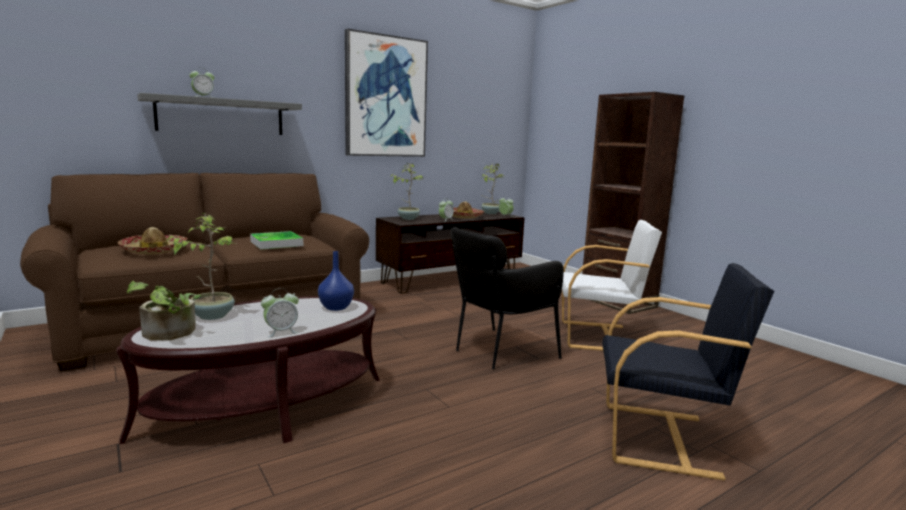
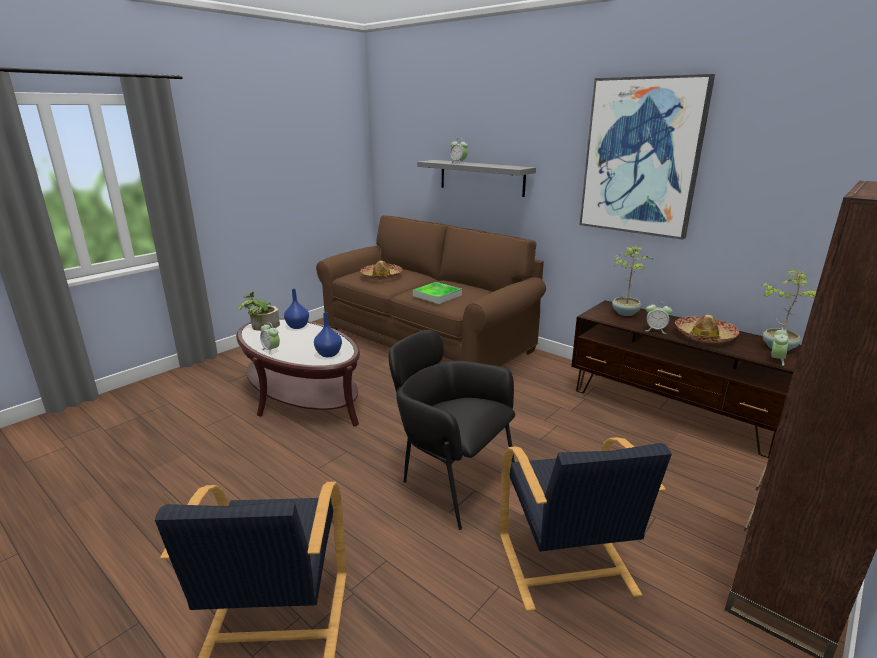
camera: 75 degrees right, 10 degrees up
potted plant [167,213,236,320] -> blue vase [284,289,309,329]
white armchair [562,220,662,351] -> black armchair [500,437,672,611]

